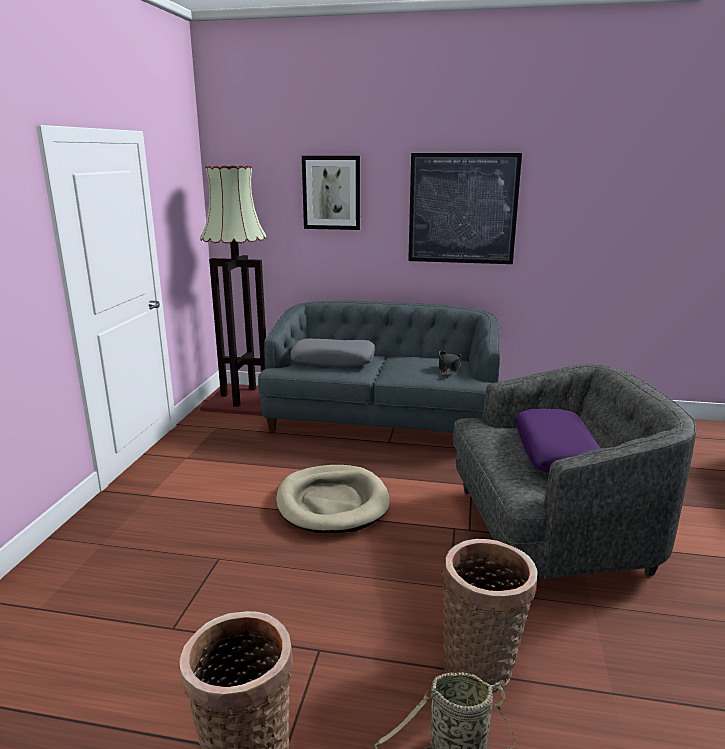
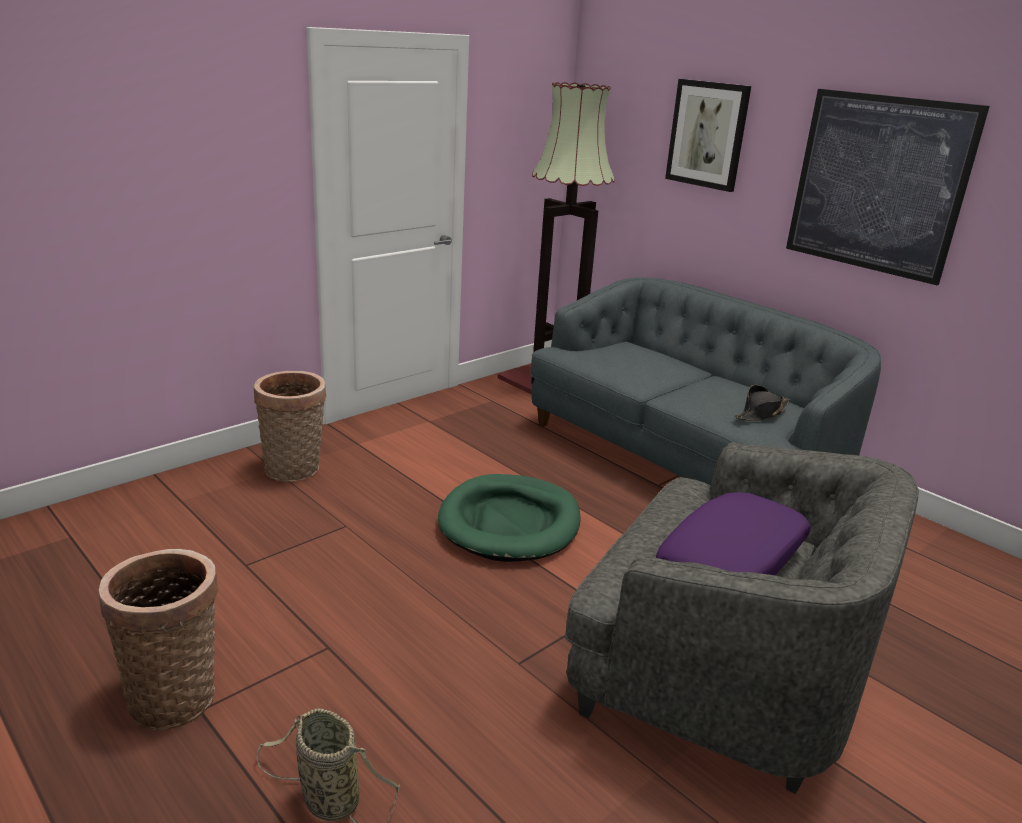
camera: 35 degrees right, 5 degrees up
beige dog bed [276,465,390,533] -> green dog bed [438,474,581,562]
grey pillow [290,338,375,367] -> none
basket [442,539,537,693] -> basket moved to [254,371,327,482]

